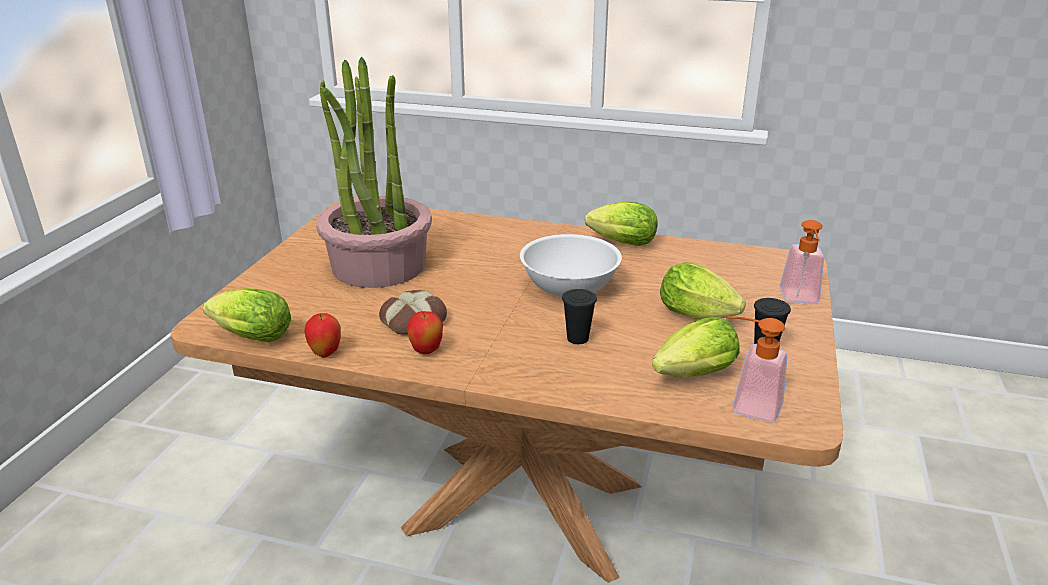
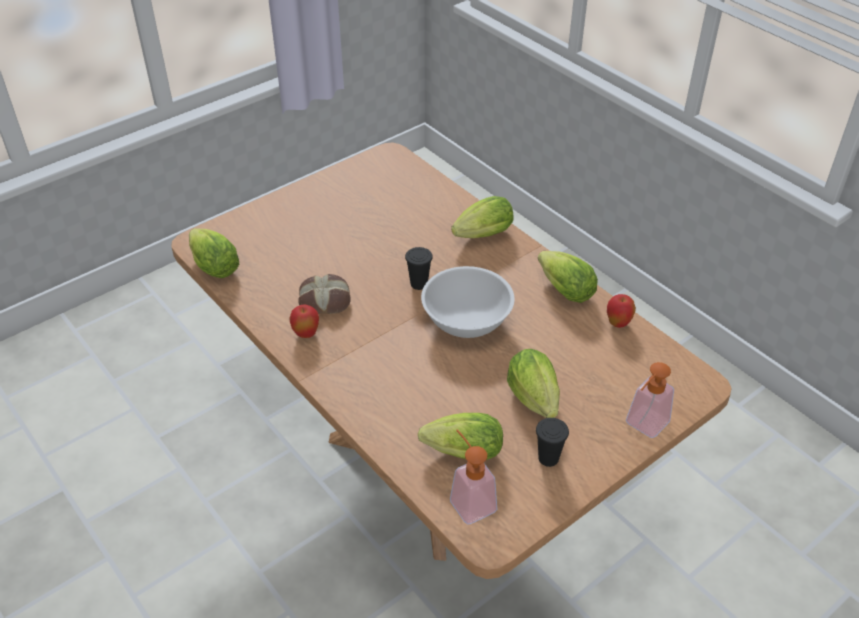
camera: 35 degrees right, 15 degrees up
apple [304,313,341,357] -> apple moved to [607,294,636,328]
potted plant [316,57,432,288] -> none
black cup [562,289,597,344] -> black cup moved to [405,247,433,290]
none -> lettuce [451,196,513,238]

